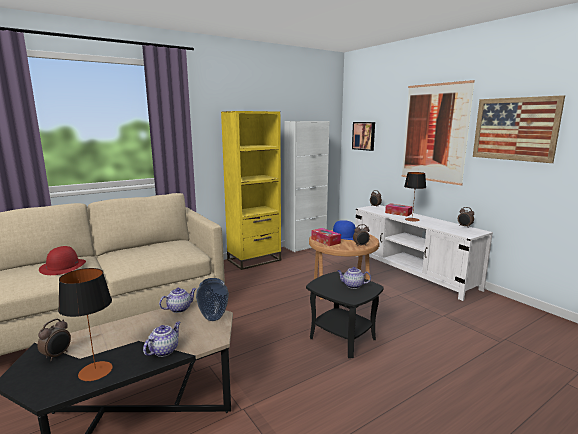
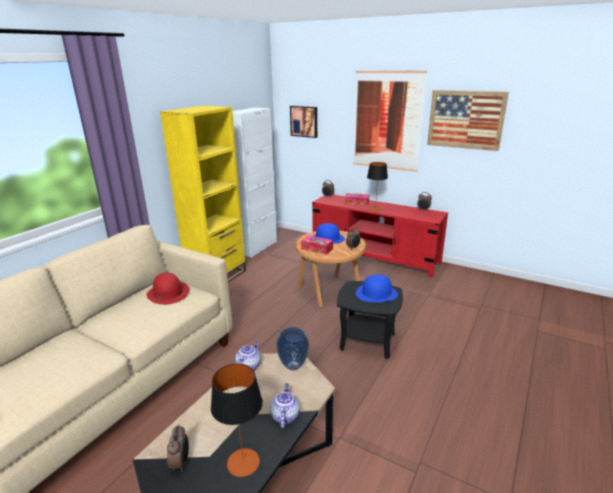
camera: 25 degrees left, 10 degrees up
red hat [39,246,86,275] -> red hat moved to [146,272,189,305]
teapot [337,267,371,289] -> blue hat [356,274,398,302]
white tv stand [355,205,493,301] -> red tv stand [312,194,448,277]

